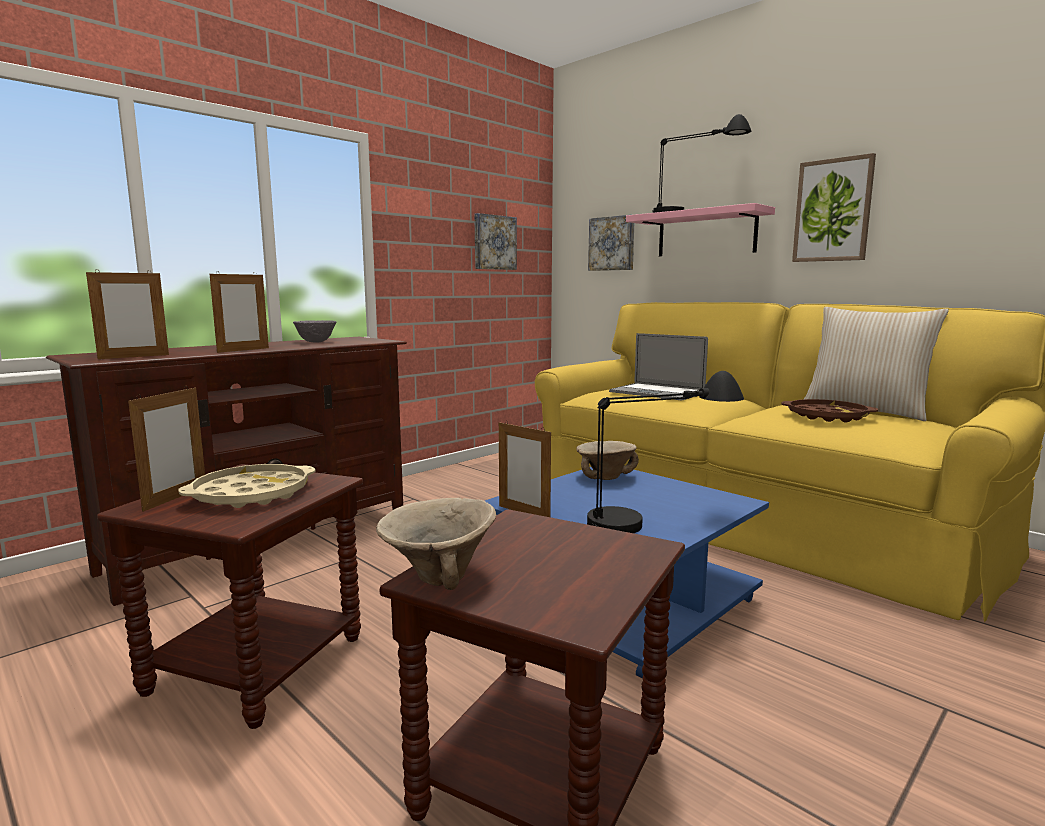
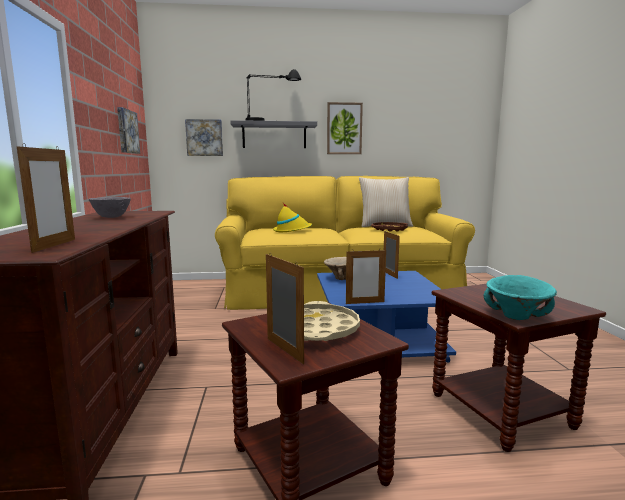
camera: 50 degrees left, 0 degrees up
picture frame [210,271,269,353] -> picture frame moved to [384,230,400,279]
beige bowl [376,498,496,590] -> turquoise bowl [483,275,557,320]
black table lamp [587,371,744,533] -> none
laptop [609,333,708,401] -> yellow hat [273,203,312,232]
pink shelf [626,203,775,256] -> grey shelf [230,120,317,148]

